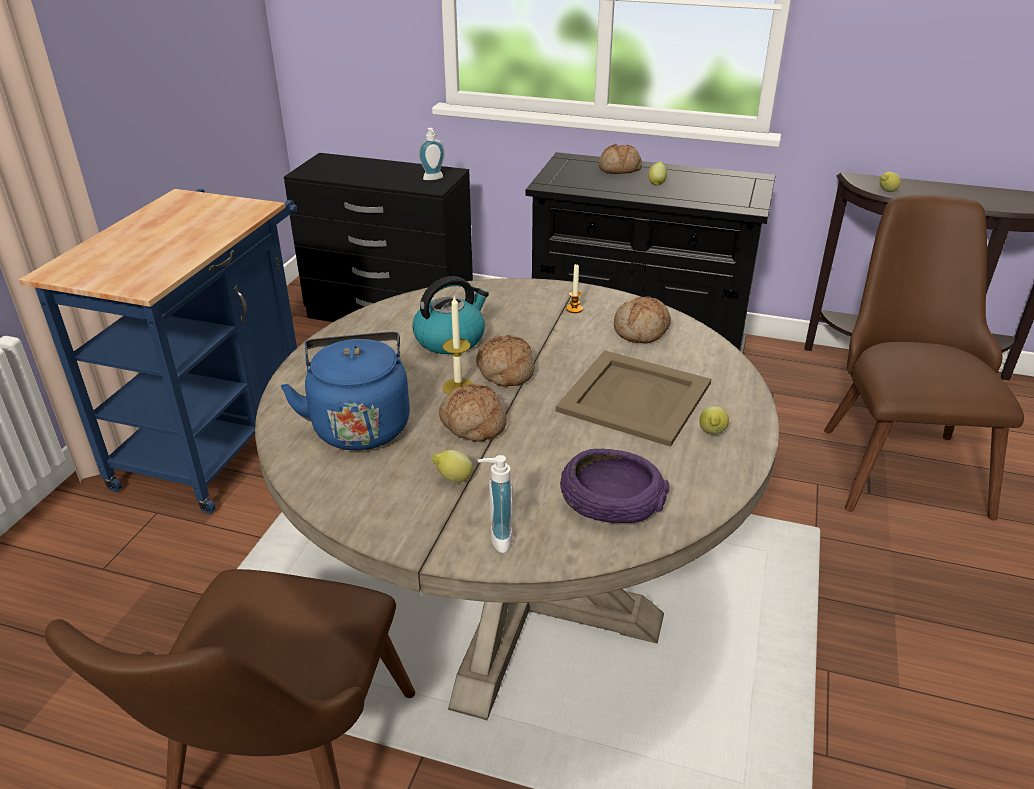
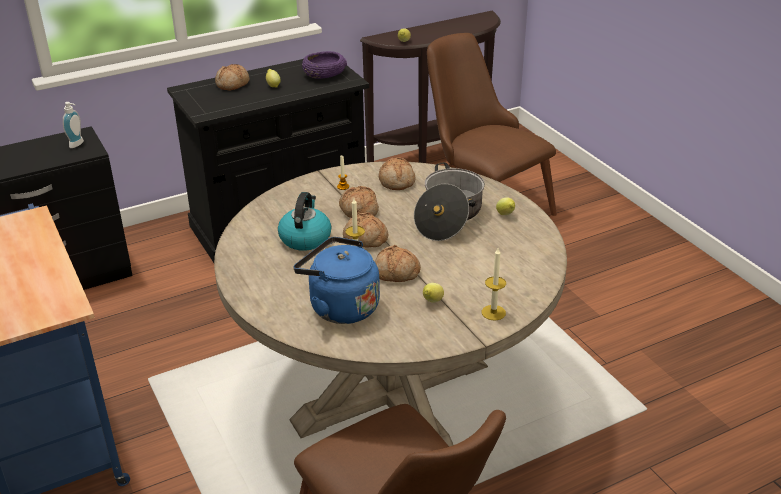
camera: 45 degrees left, 0 degrees up
soap dispenser [478,455,513,553] -> candle [482,248,506,320]
beige tray [556,350,711,447] -> cooking pot [414,162,485,241]
purple bowl [560,449,670,523] -> purple bowl moved to [302,51,347,79]
none -> bread [339,186,379,218]

